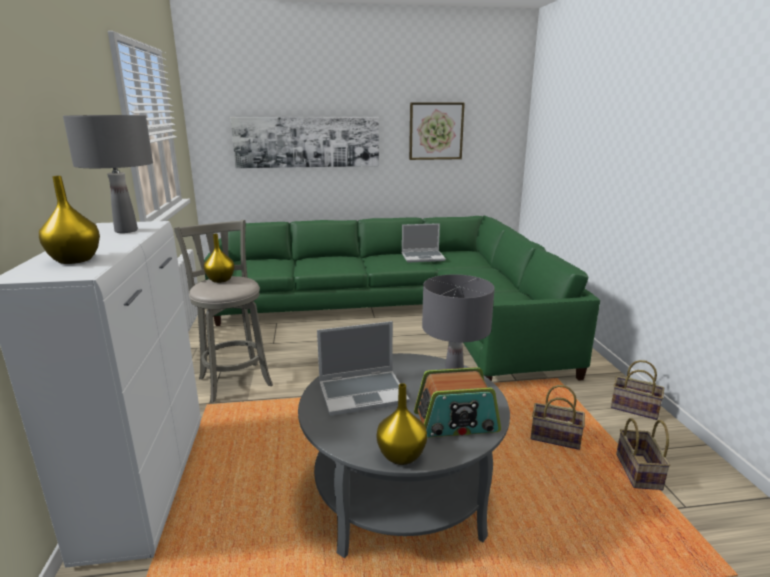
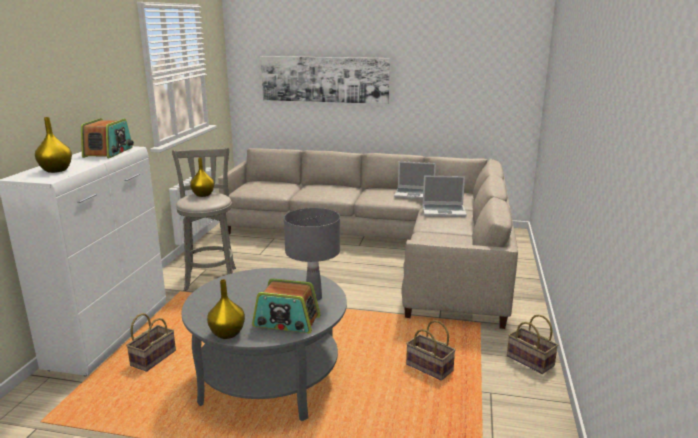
camera: 20 degrees right, 0 degrees up
grey table lamp [63,115,153,233] -> radio [81,118,134,158]
green sofa [204,215,600,381] -> beige sofa [218,148,518,329]
laptop [317,321,409,416] -> laptop moved to [423,176,467,217]
picture [409,102,465,160] -> none
basket [616,418,670,491] -> basket moved to [126,313,176,371]

